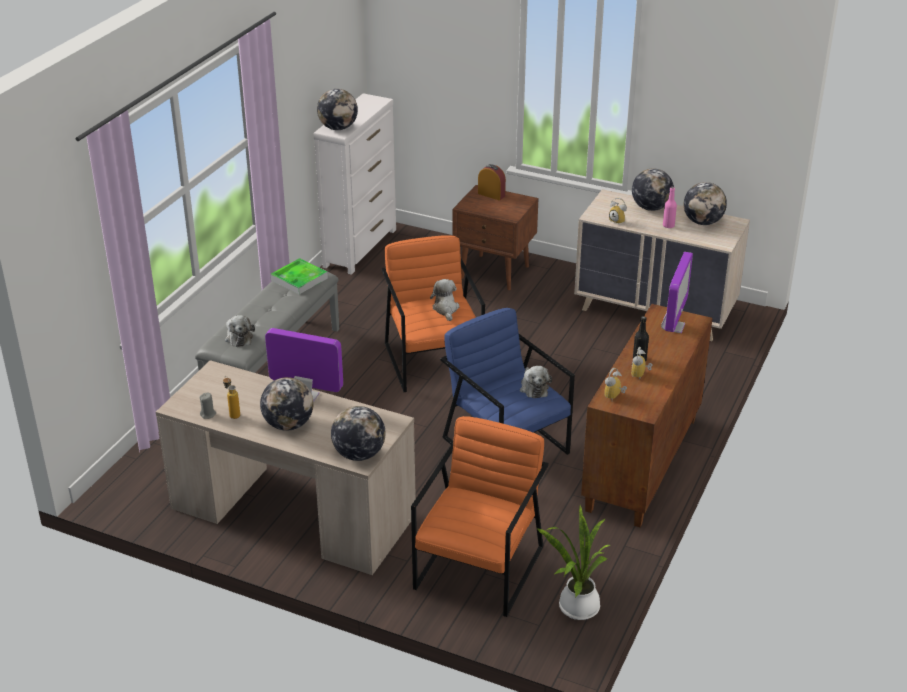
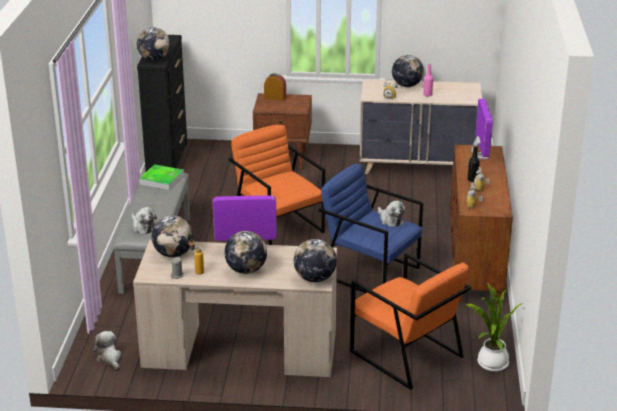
camera: 20 degrees left, 5 degrees down
white dresser [313,93,396,275] -> black dresser [137,35,187,172]
orange armchair [411,416,549,617] -> orange armchair turned 135 degrees clockwise [350,253,471,390]
plush toy [430,279,459,321] -> plush toy moved to [93,331,121,370]
globe [684,182,727,225] -> globe moved to [151,215,193,257]

